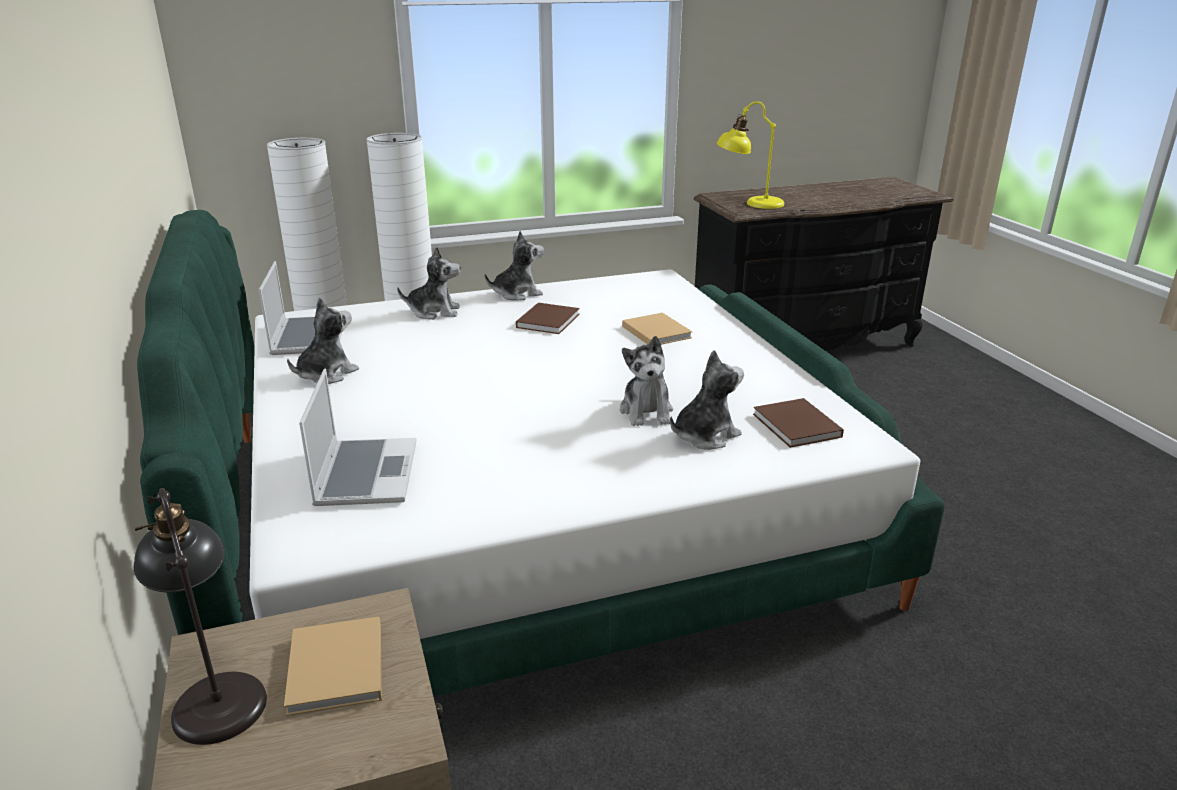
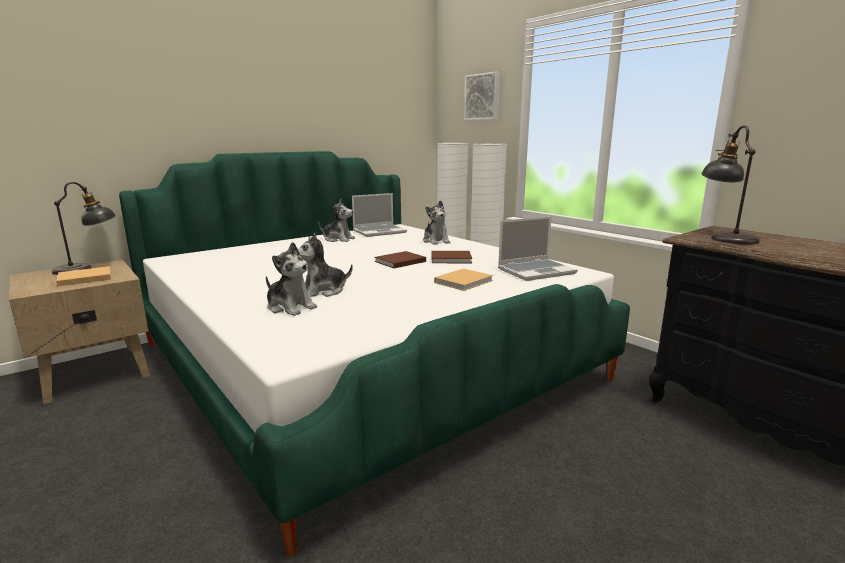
camera: 70 degrees right, 10 degrees down
laptop [299,369,417,506] -> laptop moved to [498,216,578,281]
plush toy [485,231,544,301] -> none
yellow table lamp [717,101,784,209] -> grey table lamp [702,125,760,244]
brown book [753,398,844,448] -> brown book moved to [374,251,426,268]
none -> picture [464,72,500,120]

